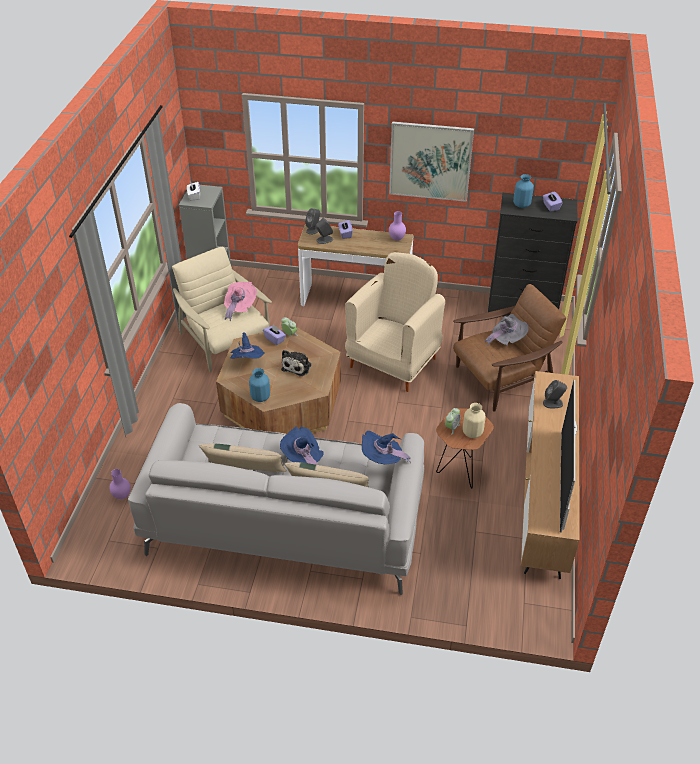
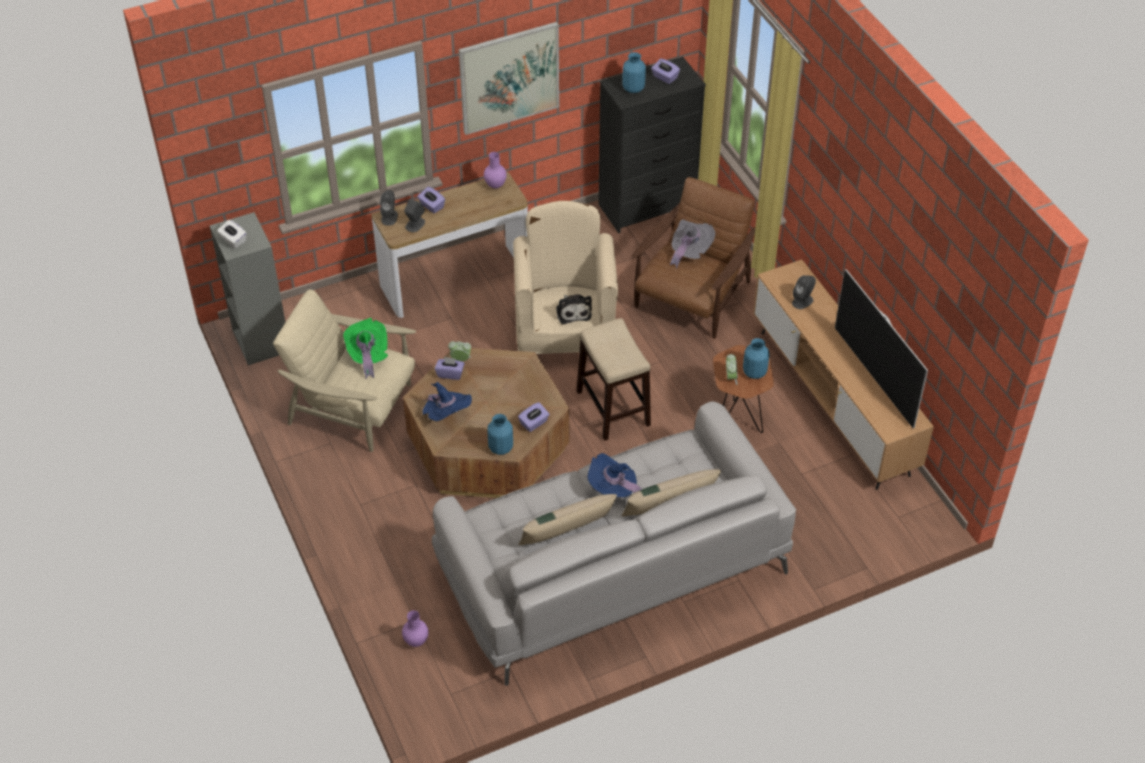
camera: 35 degrees left, 5 degrees up
pink hat [224,282,257,321] -> green hat [343,318,388,379]
plush toy [281,350,311,376] -> plush toy moved to [556,294,592,324]
blue hat [362,431,411,465] -> none
beige vase [463,403,485,438] -> blue vase [743,338,769,379]
none -> purple tissue box [518,402,550,432]
none -> stool [577,318,651,441]

